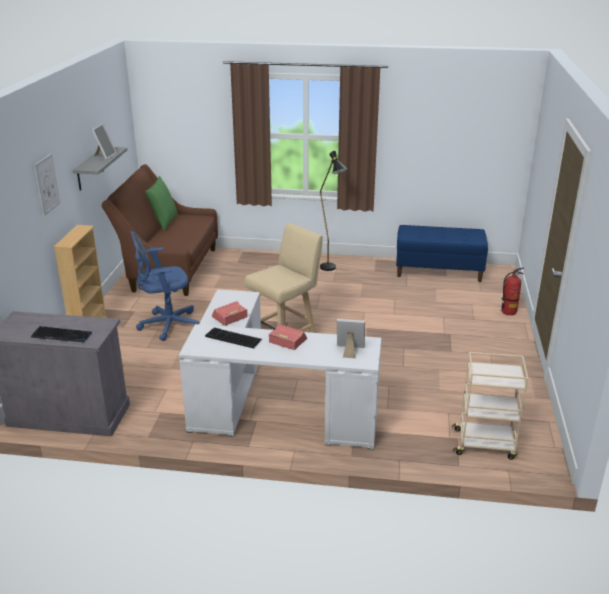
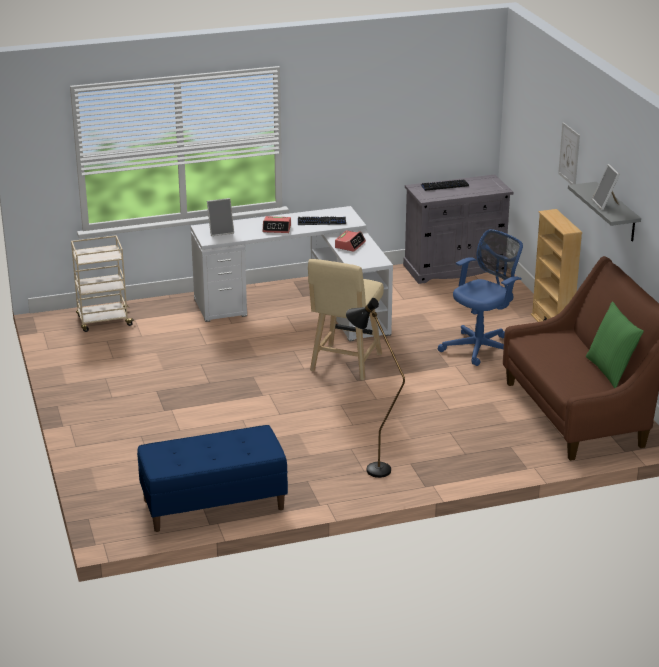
camera: 155 degrees right, 0 degrees up
fire extinguisher [501,268,524,315] -> none

